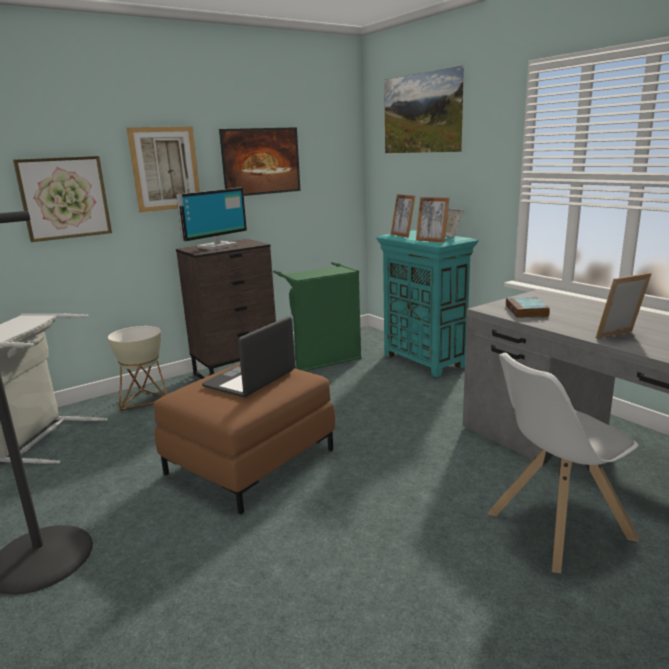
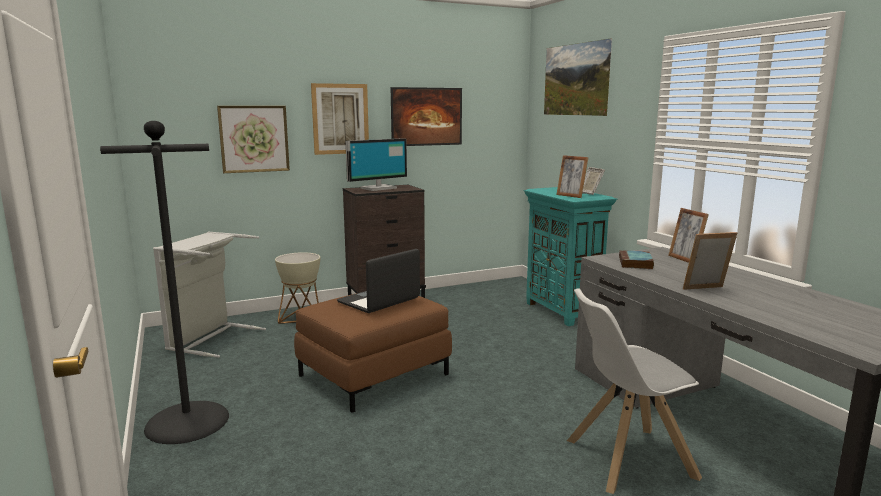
camera: 10 degrees right, 5 degrees down
green laundry basket [273,262,362,371] -> none
picture frame [391,194,415,238] -> picture frame moved to [668,208,709,263]

